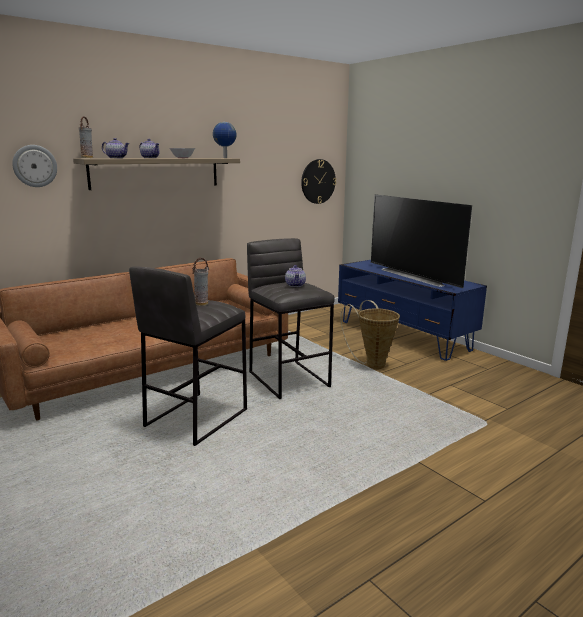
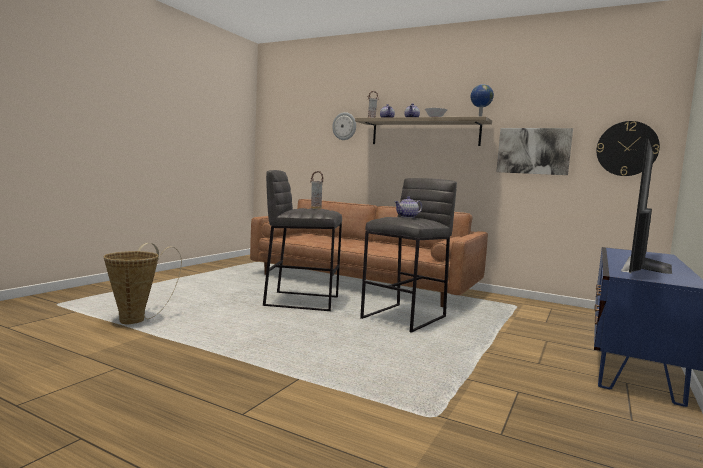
camera: 65 degrees right, 10 degrees down
basket [341,300,400,369] -> basket moved to [104,243,182,324]
none -> picture [496,128,573,175]

